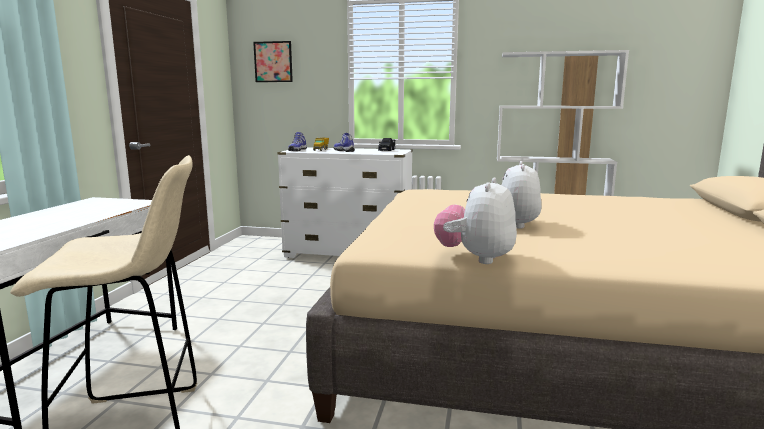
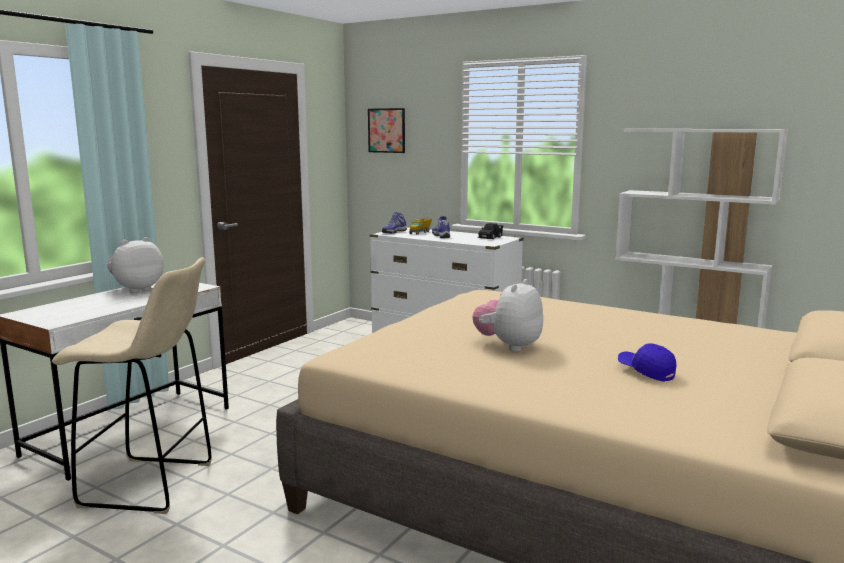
camera: 20 degrees right, 0 degrees up
plush toy [434,178,517,264] -> plush toy moved to [107,237,164,293]
none -> blue cap [618,343,676,382]

